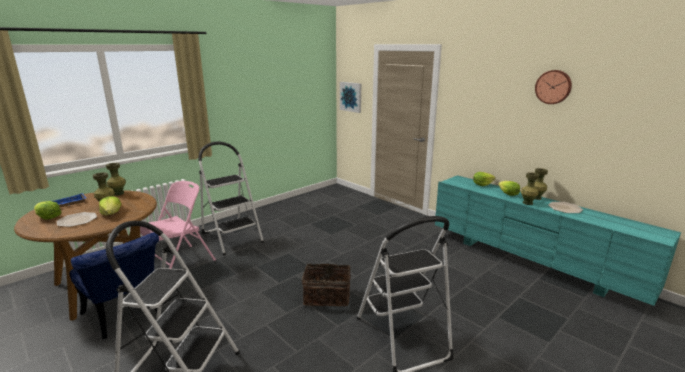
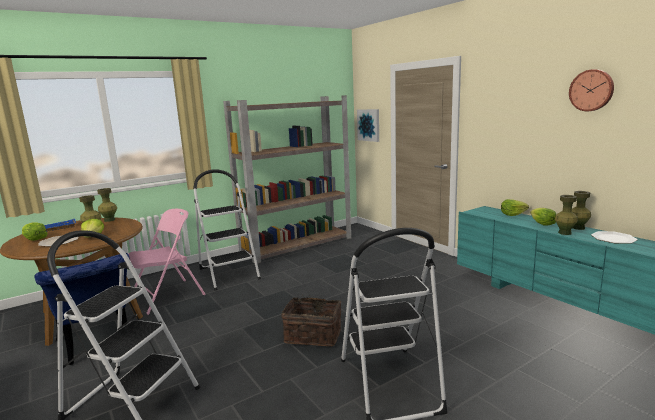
camera: 10 degrees right, 5 degrees down
none -> brown bookcase [223,95,351,264]

